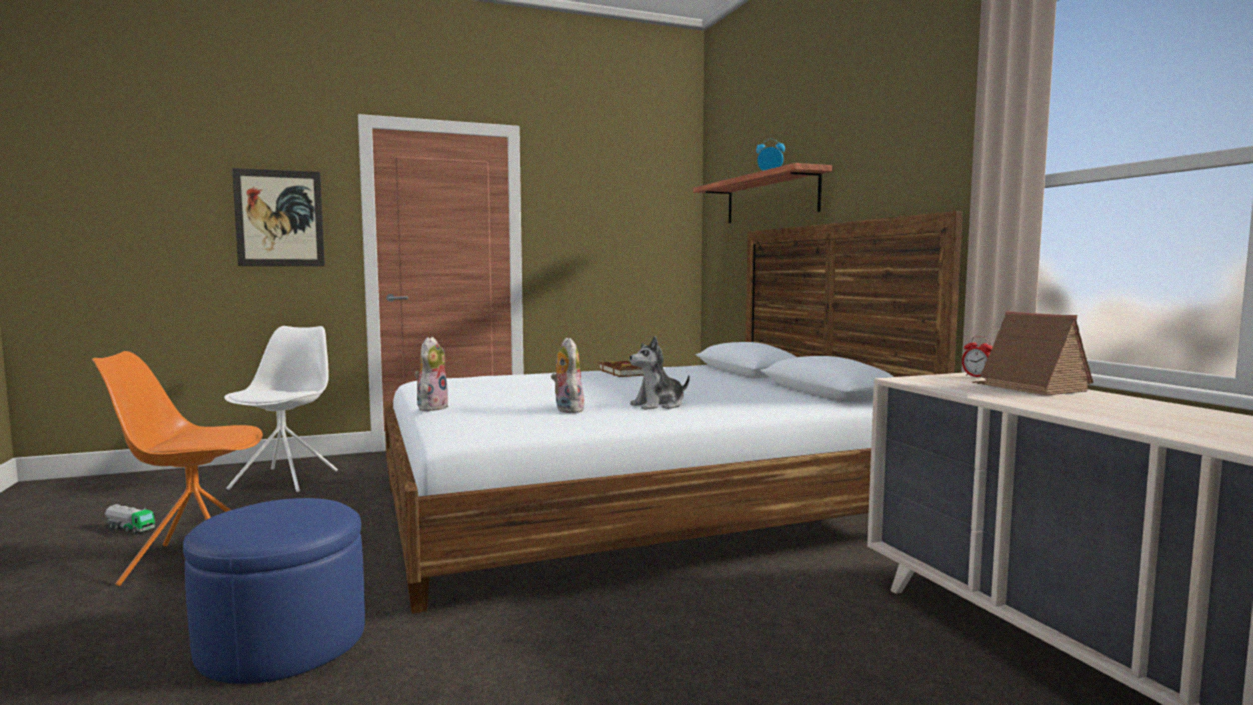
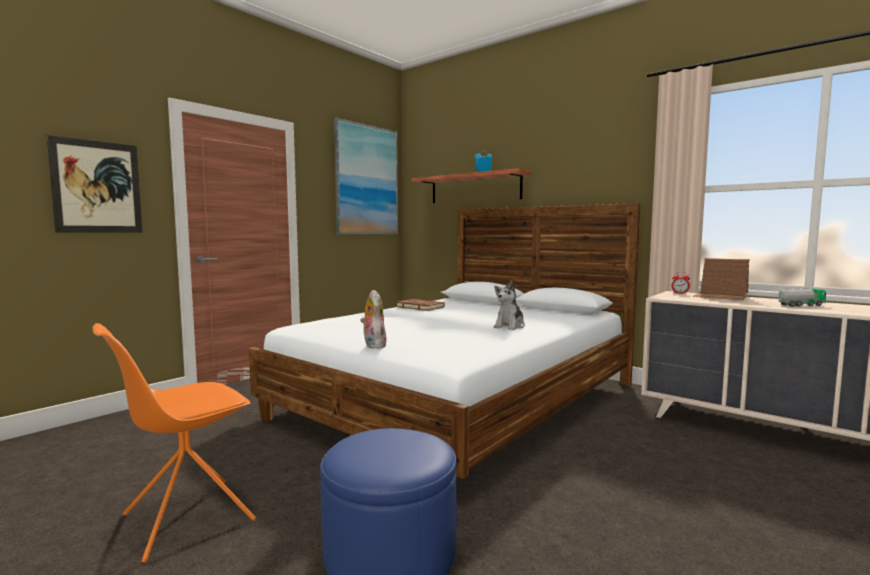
camera: 30 degrees left, 0 degrees up
toy truck [105,504,155,534] -> toy truck moved to [778,288,826,307]
white chair [224,326,338,492] -> none
plush toy [551,338,584,413] -> none
none -> picture [334,118,398,234]

